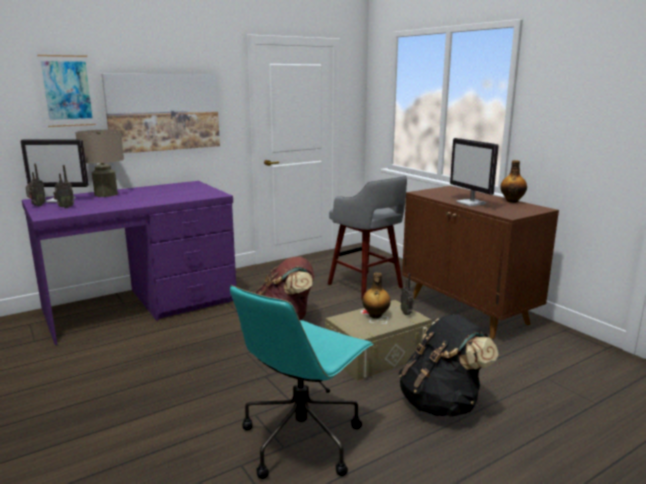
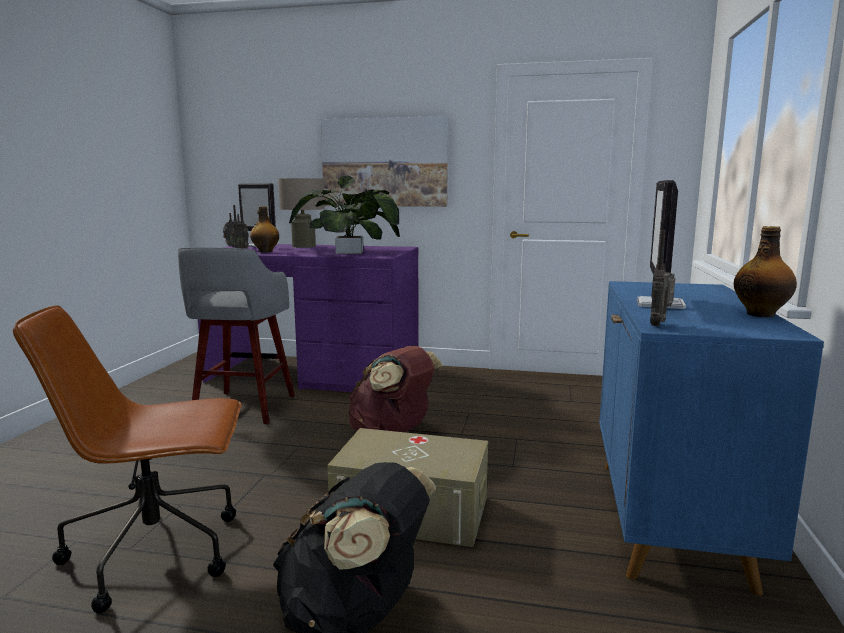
camera: 45 degrees right, 5 degrees down
picture [37,55,96,127] -> none
turquoise office chair [230,285,374,479] -> brown office chair [13,305,242,614]
grey stool [328,176,407,300] -> grey stool moved to [178,247,295,424]
bottle [362,273,391,319] -> bottle moved to [250,206,279,252]
radio [401,273,415,315] -> radio moved to [650,230,675,326]
brown cabinet [402,186,559,339] -> blue cabinet [599,281,824,596]
none -> potted plant [289,176,400,254]

